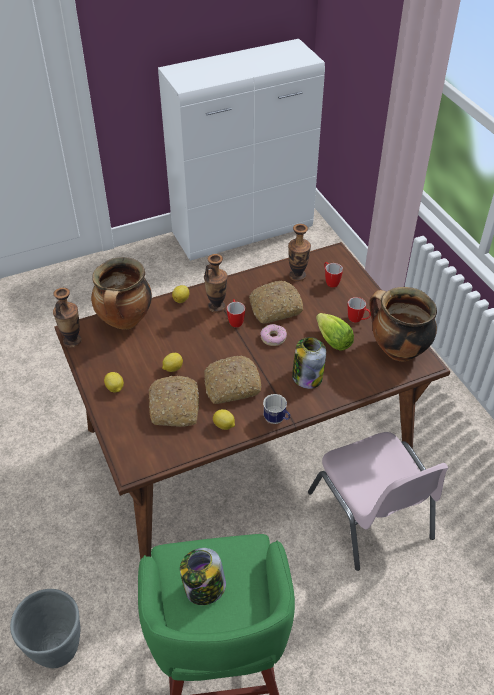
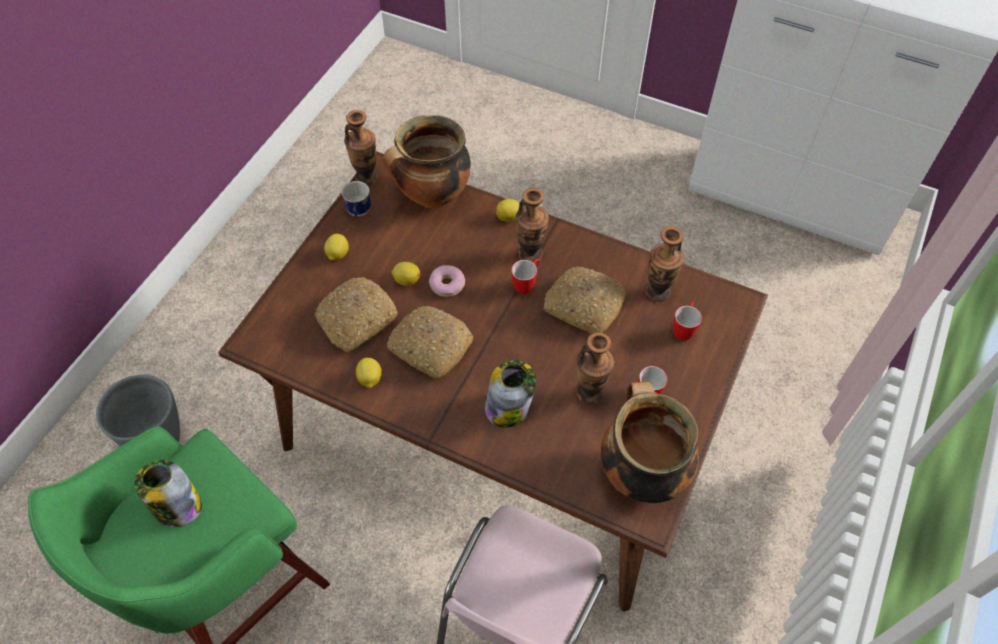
camera: 50 degrees right, 10 degrees up
donut [260,324,287,346] -> donut moved to [429,265,465,297]
mug [263,394,290,424] -> mug moved to [342,181,371,216]
lettuce [316,313,354,351] -> vase [576,332,614,405]

